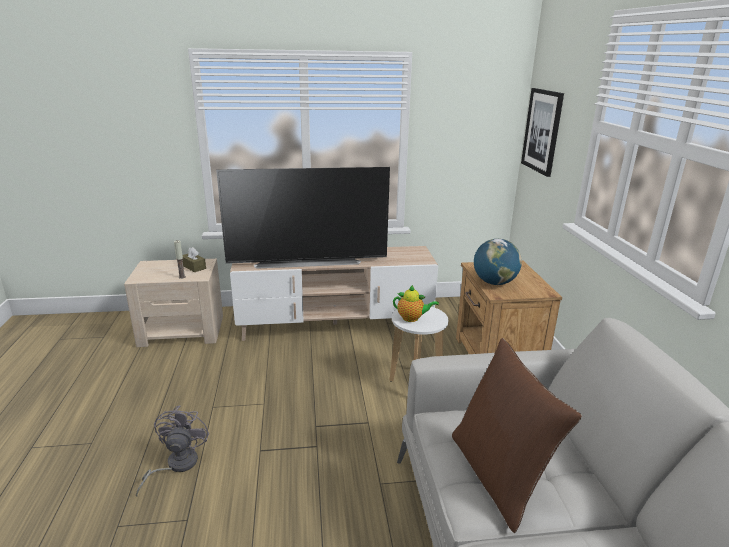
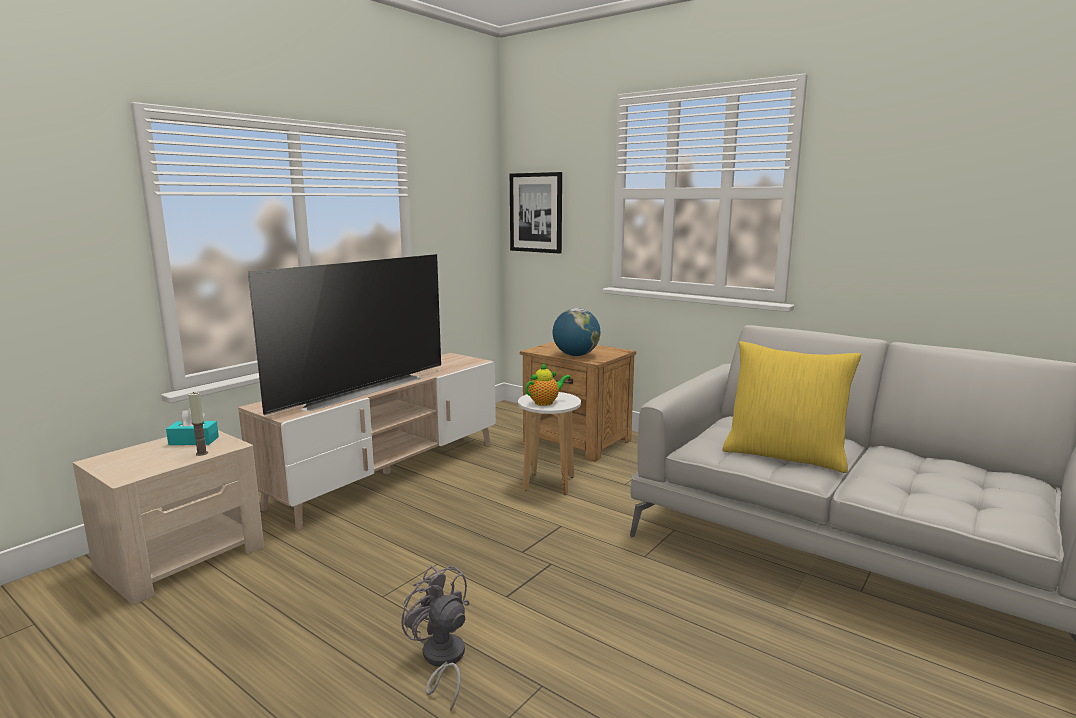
camera: 45 degrees left, 10 degrees down
brown tissue box [183,247,206,272] -> turquoise tissue box [166,408,219,445]
brown pillow [452,338,582,533] -> yellow pillow [722,341,861,473]

